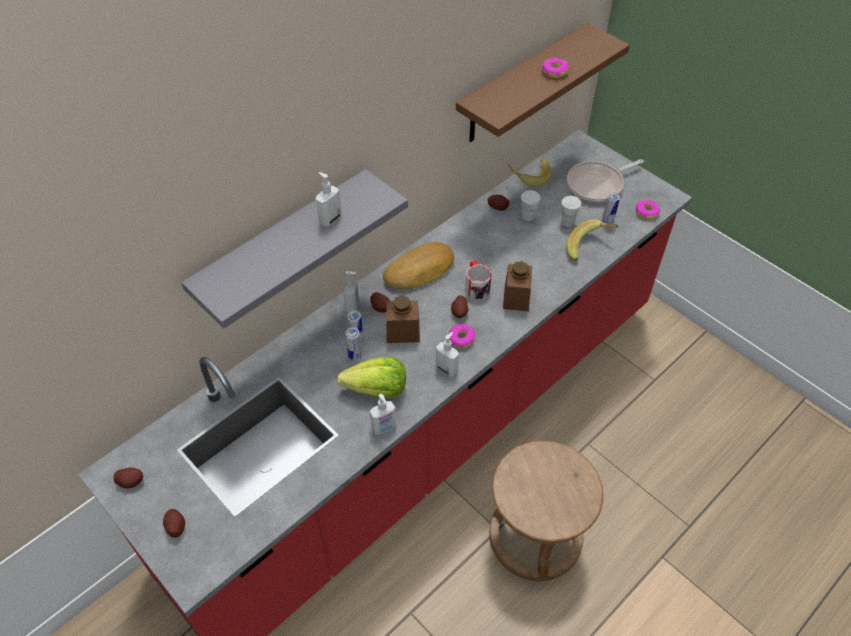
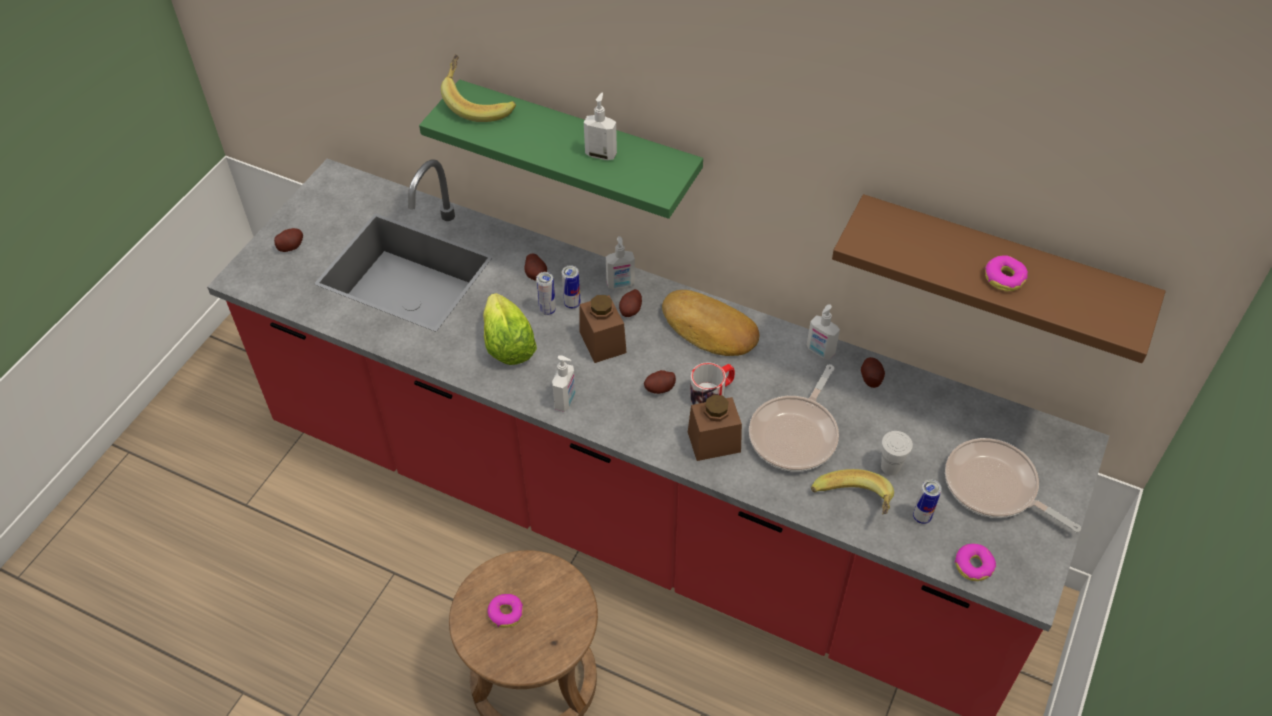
camera: 70 degrees right, 0 degrees up
potato [113,468,143,488] -> potato moved to [524,254,547,281]
grey shelf [181,169,408,329] -> green shelf [419,80,703,219]
soap dispenser [370,394,396,434] -> soap dispenser moved to [807,304,840,360]
donut [449,324,475,348] -> donut moved to [487,594,523,628]
banana [507,159,551,187] -> banana moved to [441,54,516,122]
white cup [521,190,541,221] -> none
none -> frying pan [749,365,839,472]

